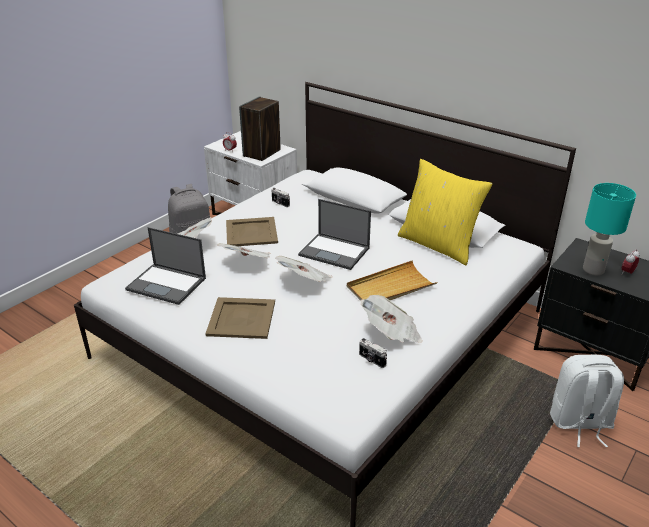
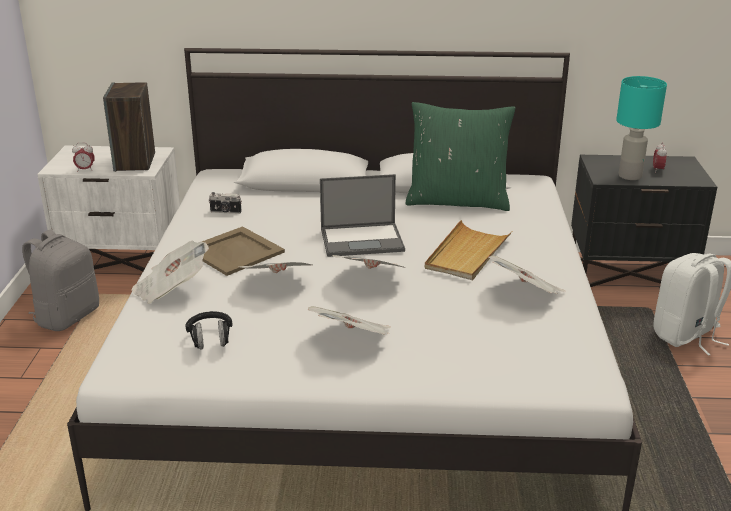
camera: 35 degrees left, 5 degrees down
laptop [125,227,206,305] -> black headphones [185,311,233,350]
beige tray [205,297,275,339] -> newspaper [308,306,391,335]
camera [359,338,387,368] -> none
yellow pillow [398,159,492,265] -> green pillow [406,102,515,211]

